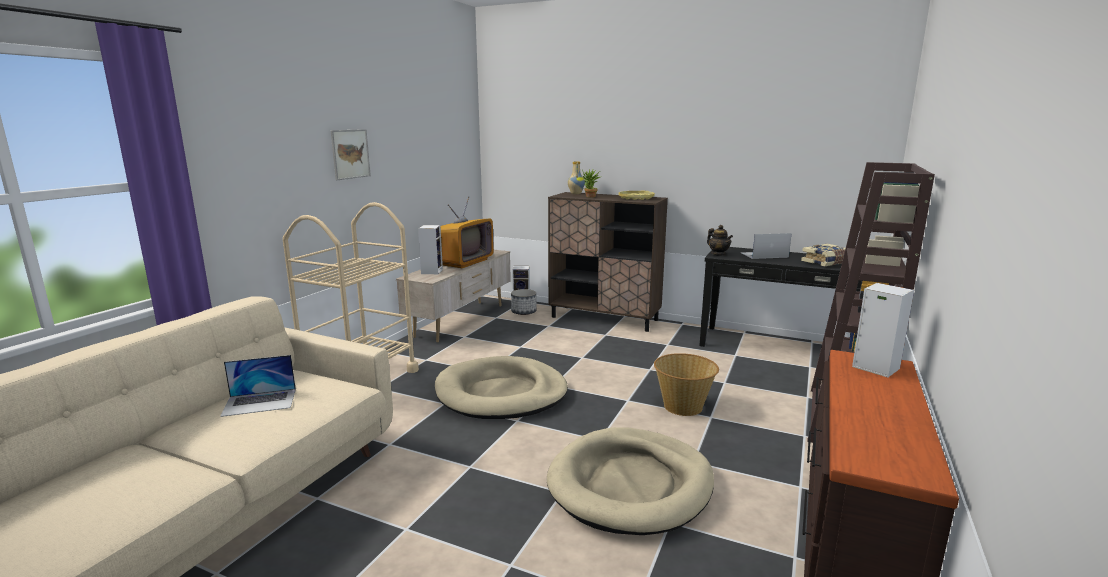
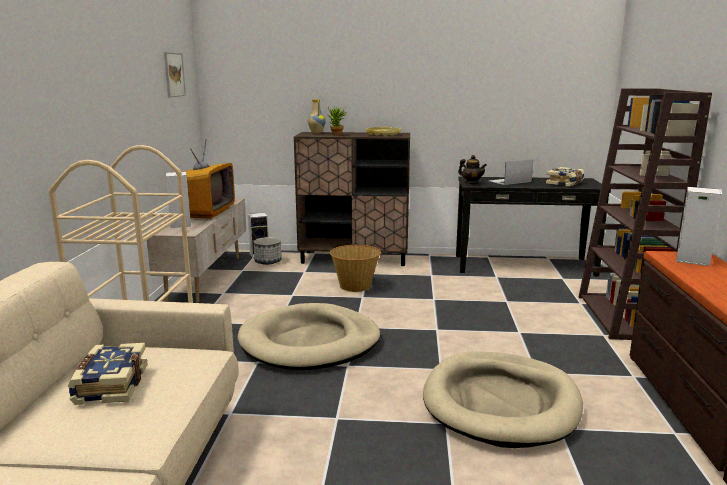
camera: 20 degrees left, 0 degrees up
laptop [220,355,296,417] -> book [67,343,147,405]
picture [331,129,371,180] -> picture moved to [164,52,186,98]
basket [654,353,719,416] -> basket moved to [330,245,381,292]

